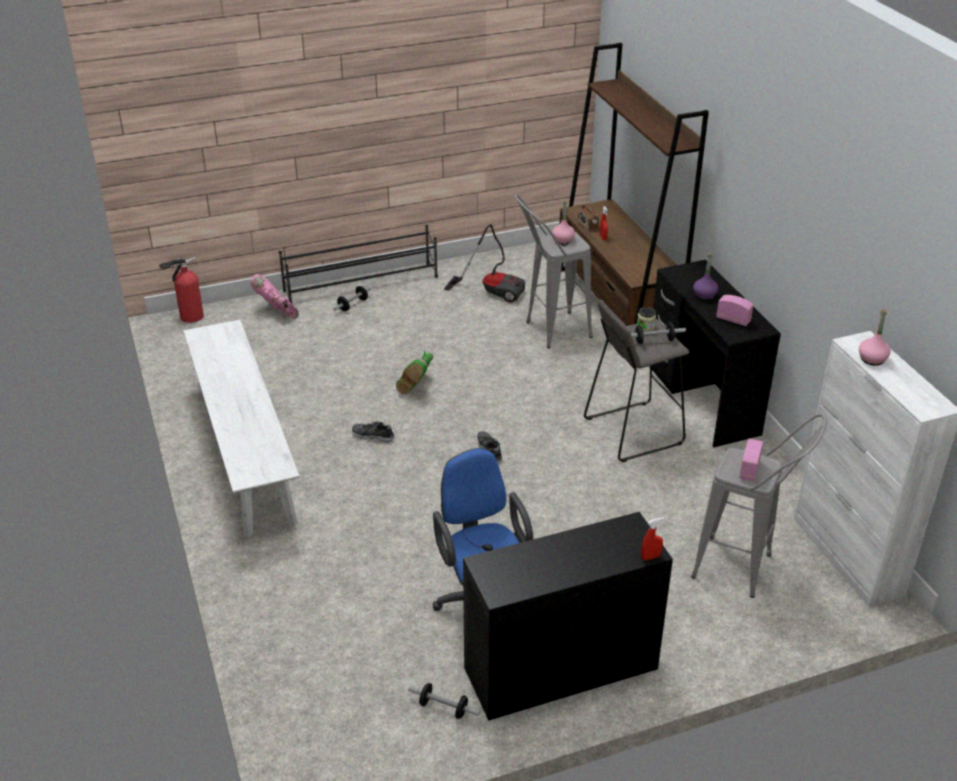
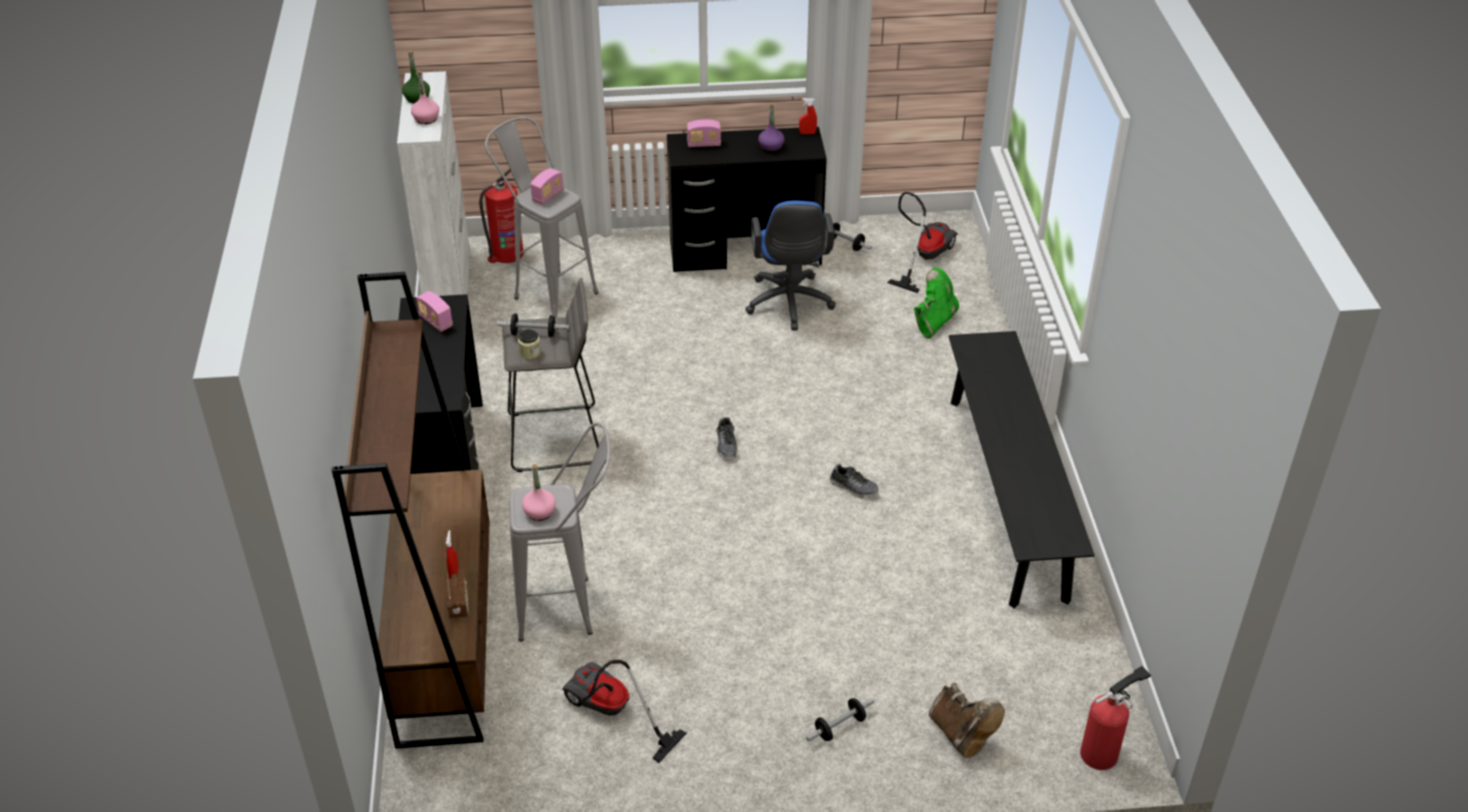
camera: 165 degrees left, 5 degrees up
white bench [184,320,300,537] -> black bench [949,331,1094,608]
pink boot [250,274,299,319] -> brown boot [929,683,1005,758]
black shoe rack [279,225,438,305] -> none
green boot [396,351,433,394] -> green boot moved to [914,267,959,339]
red spray bottle [641,517,664,561] -> red spray bottle moved to [799,98,817,134]
purple bottle [693,254,718,300] -> purple bottle moved to [758,103,785,152]
none -> green bottle [402,50,430,103]
none -> fire extinguisher [479,169,524,263]
none -> radio [687,119,721,147]
none -> vacuum cleaner [887,192,958,293]

